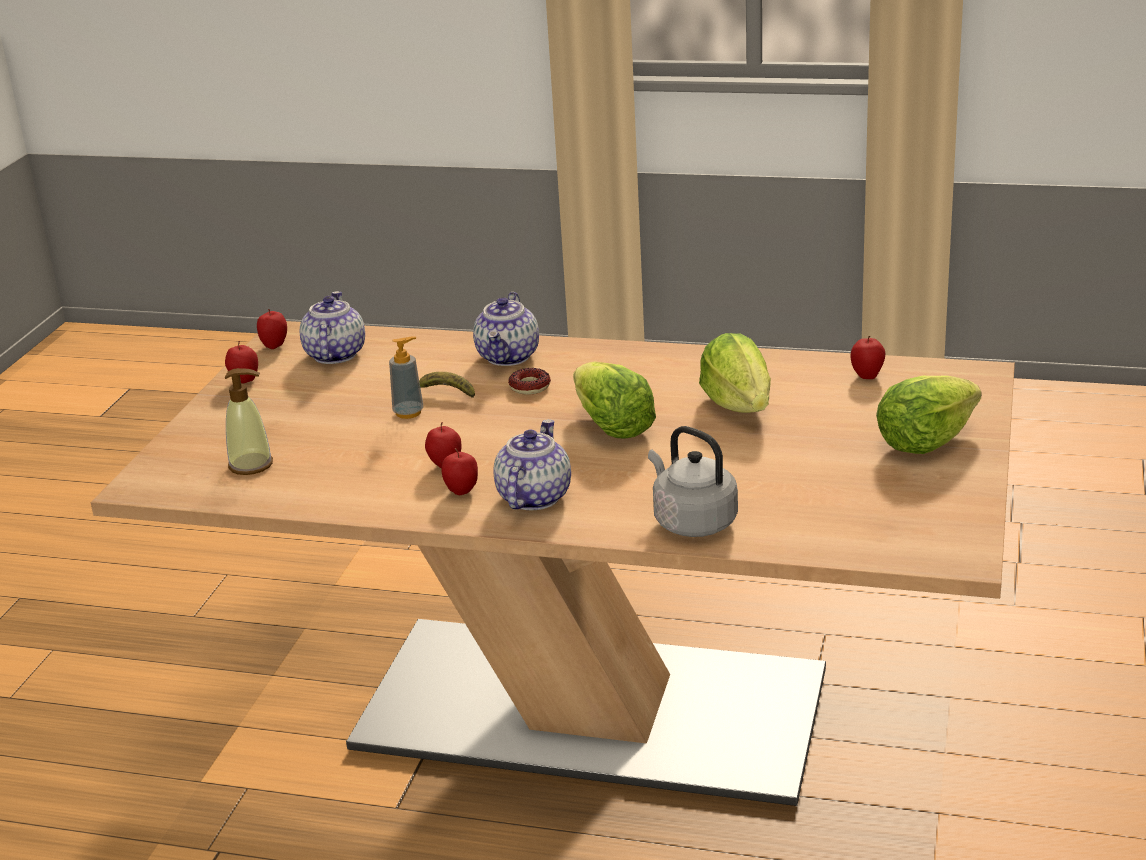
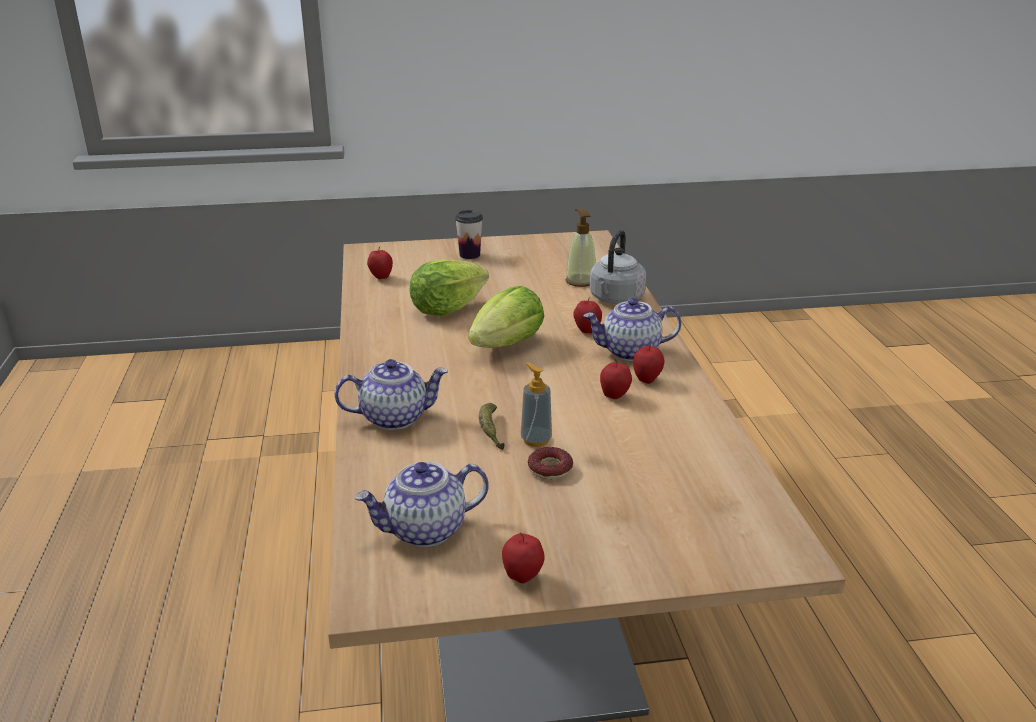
camera: 115 degrees left, 0 degrees up
soap dispenser [225,368,273,475] -> soap dispenser moved to [565,209,596,287]
apple [257,309,287,349] -> apple moved to [573,297,602,334]
donut [508,368,551,395] -> donut moved to [528,447,573,480]
lettuce [876,375,982,454] -> cup [455,210,483,259]

